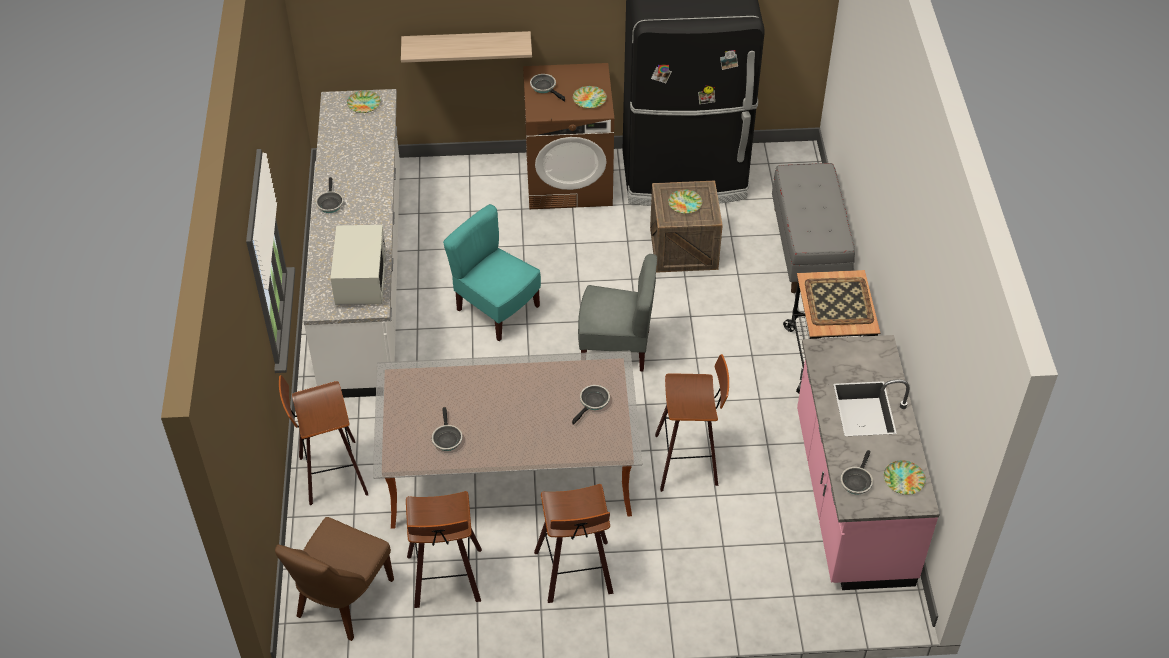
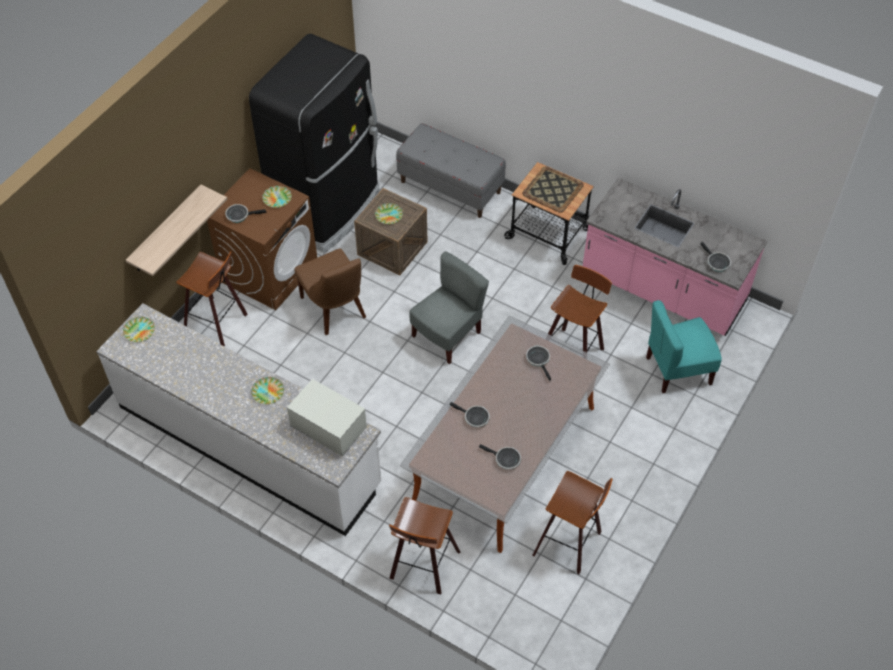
camera: 55 degrees left, 5 degrees up
brown chair [275,517,394,641] -> brown chair moved to [295,248,366,335]
frying pan [316,177,344,213] -> frying pan moved to [450,402,490,428]
turquoise chair [443,204,541,341] -> turquoise chair moved to [646,300,722,393]
stool [534,484,614,603] -> stool moved to [176,251,247,346]
plate [884,460,926,495] -> plate moved to [251,377,284,404]

